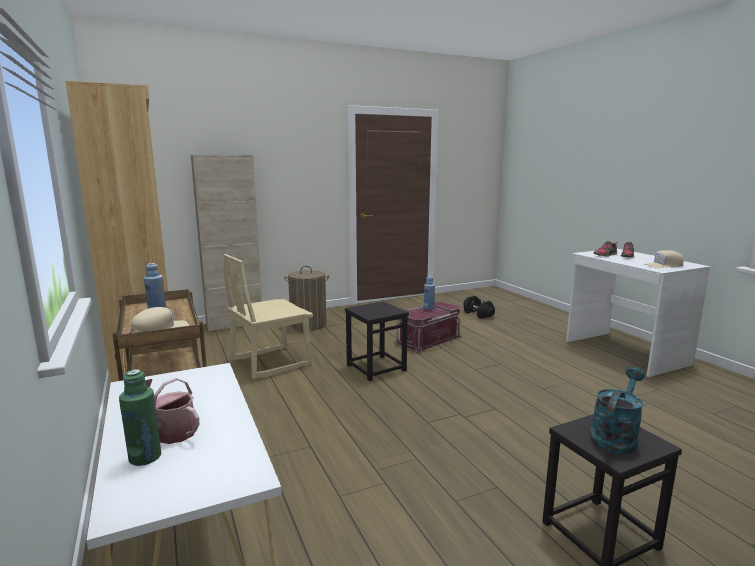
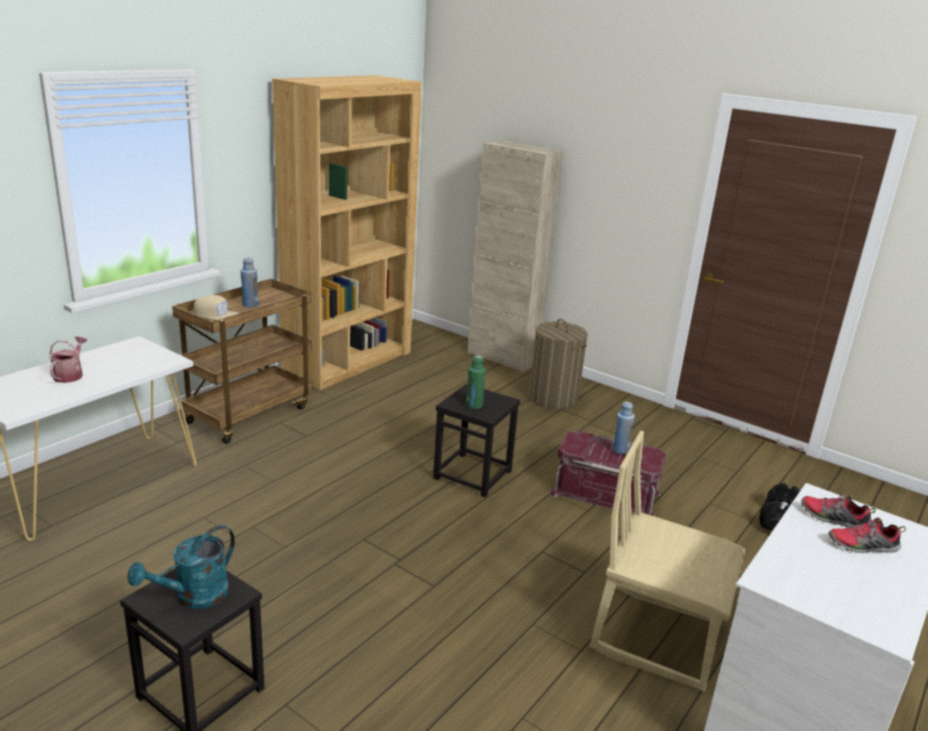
camera: 60 degrees right, 10 degrees up
green bottle [119,369,161,466] -> green bottle moved to [466,355,486,409]
beige chair [223,254,313,379] -> beige chair moved to [589,431,745,692]
turquoise watering can [590,367,645,454] -> turquoise watering can turned 120 degrees clockwise [127,525,235,608]
beige cap [643,250,683,268] -> none

